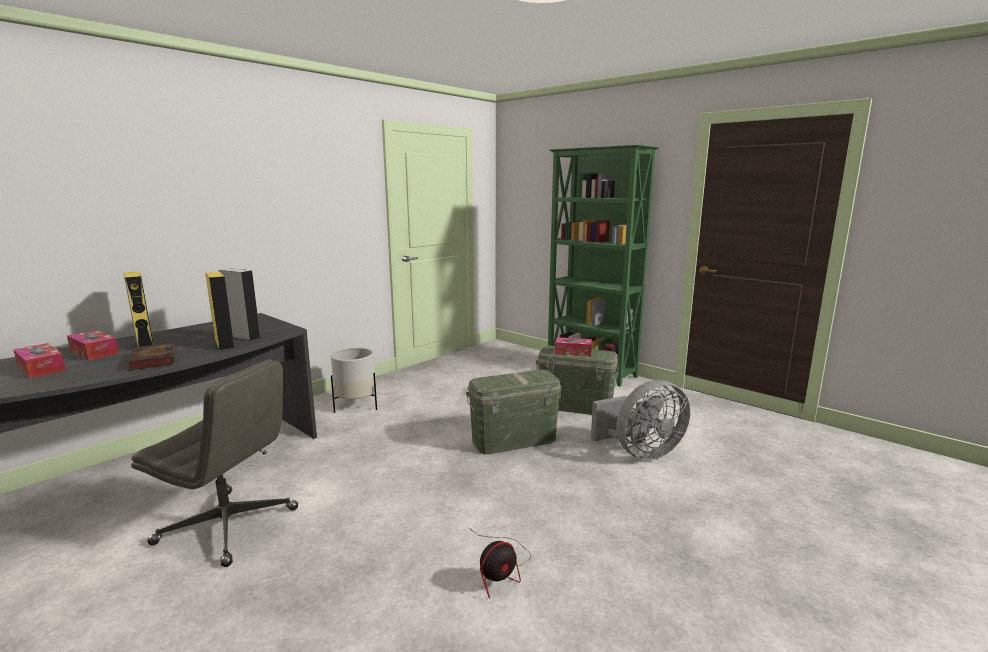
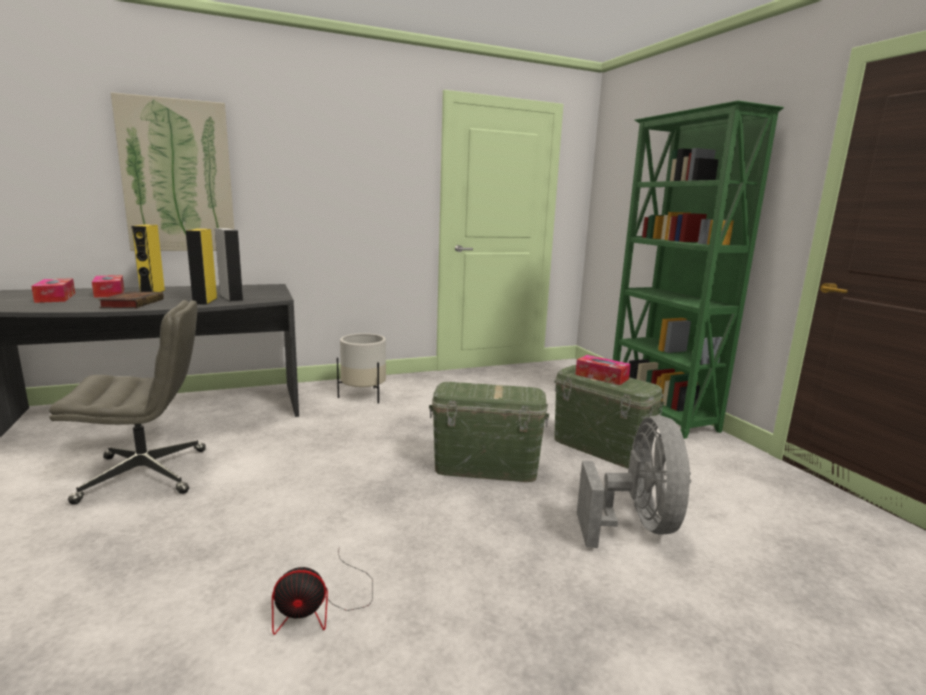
camera: 25 degrees right, 0 degrees up
grey office chair [131,360,298,567] -> grey office chair turned 60 degrees counterclockwise [49,300,206,505]
grey fan [591,380,690,460] -> grey fan turned 90 degrees counterclockwise [577,415,691,548]
none -> picture [111,92,234,251]

